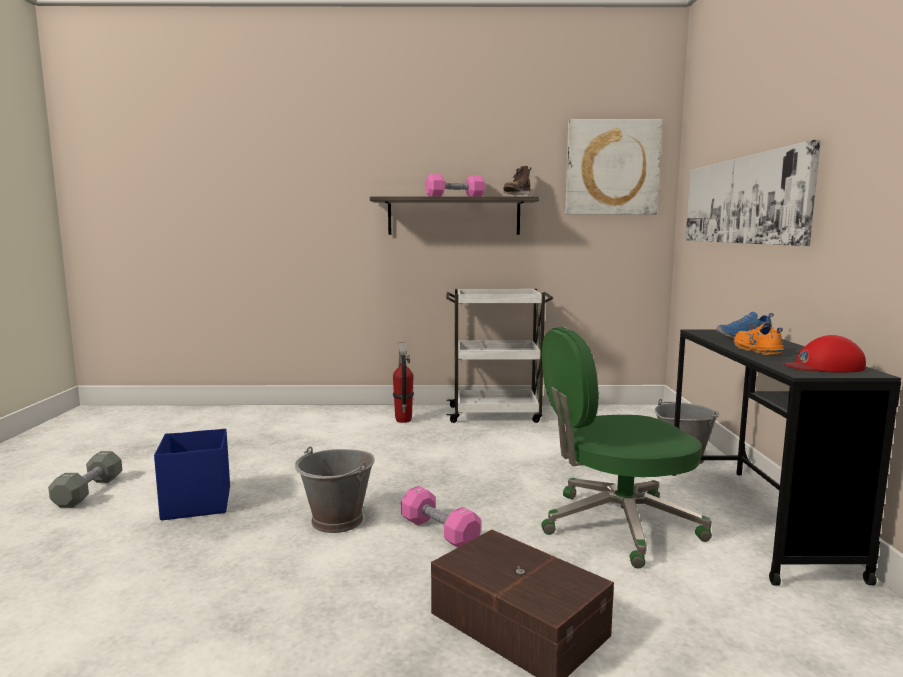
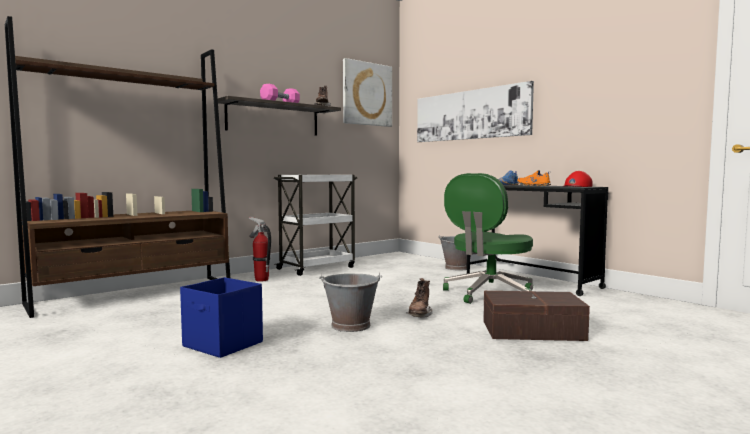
camera: 40 degrees left, 5 degrees down
grey dumbbell [48,451,122,508] -> none
pink dumbbell [401,486,481,548] -> brown boot [407,278,433,318]
none -> brown bookcase [5,16,230,318]

